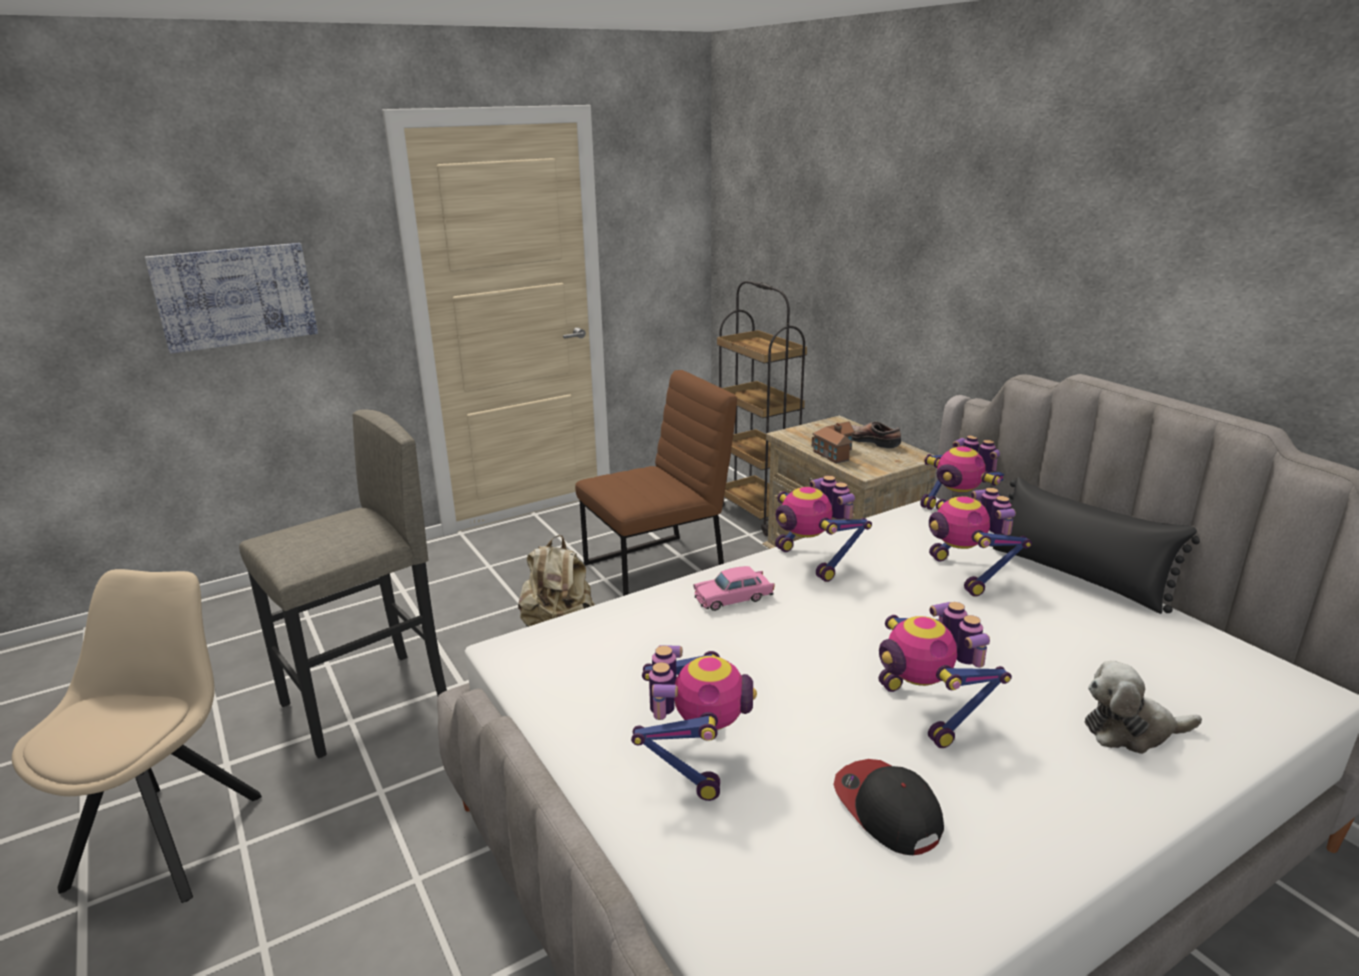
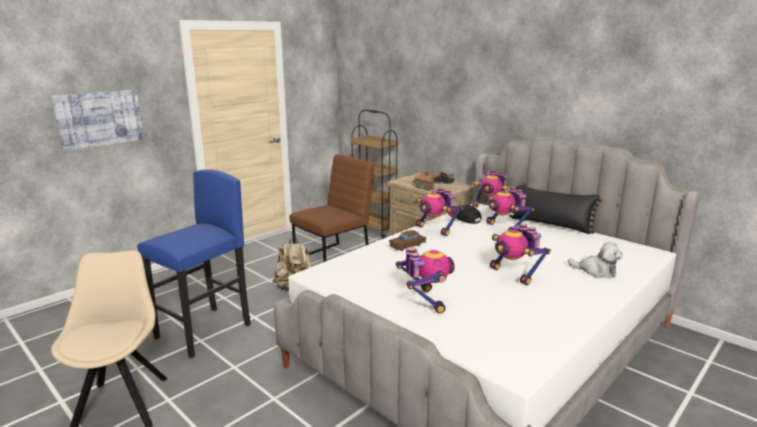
camera: 15 degrees left, 5 degrees down
grey stool [239,410,447,759] -> blue stool [137,169,251,358]
pink toy car [693,566,775,611] -> brown toy car [389,230,426,251]
cap [833,759,944,855] -> cap moved to [448,205,482,224]
plush toy [1085,661,1202,754] -> plush toy turned 135 degrees counterclockwise [568,242,623,278]

